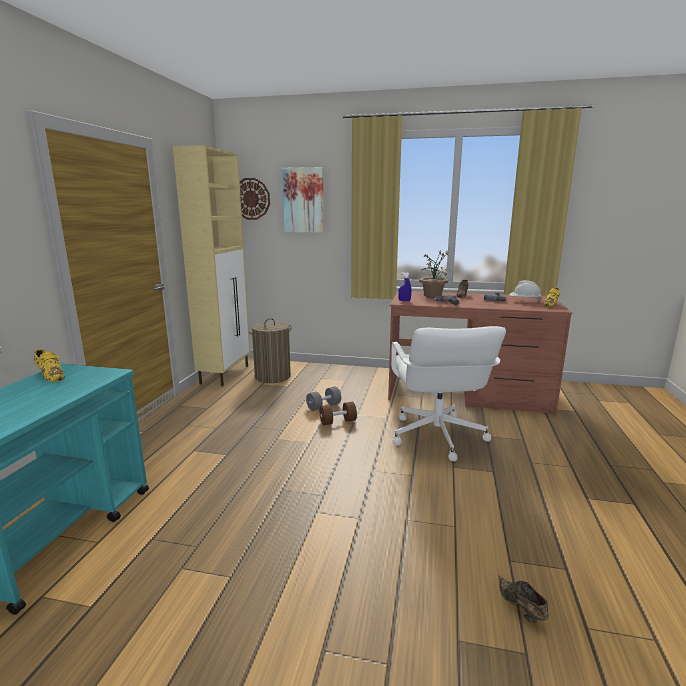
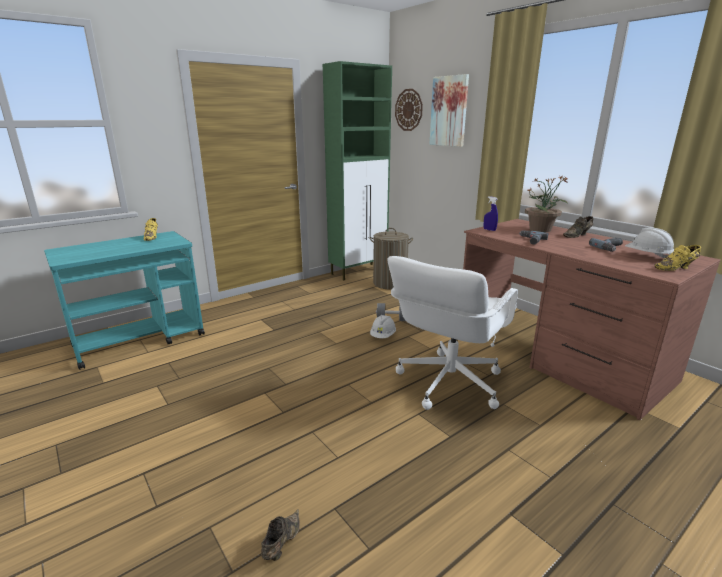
camera: 40 degrees right, 5 degrees up
beige cabinet [173,145,250,386] -> green cabinet [323,61,392,280]
brown dumbbell [320,402,357,425] -> white hard hat [370,315,396,338]

